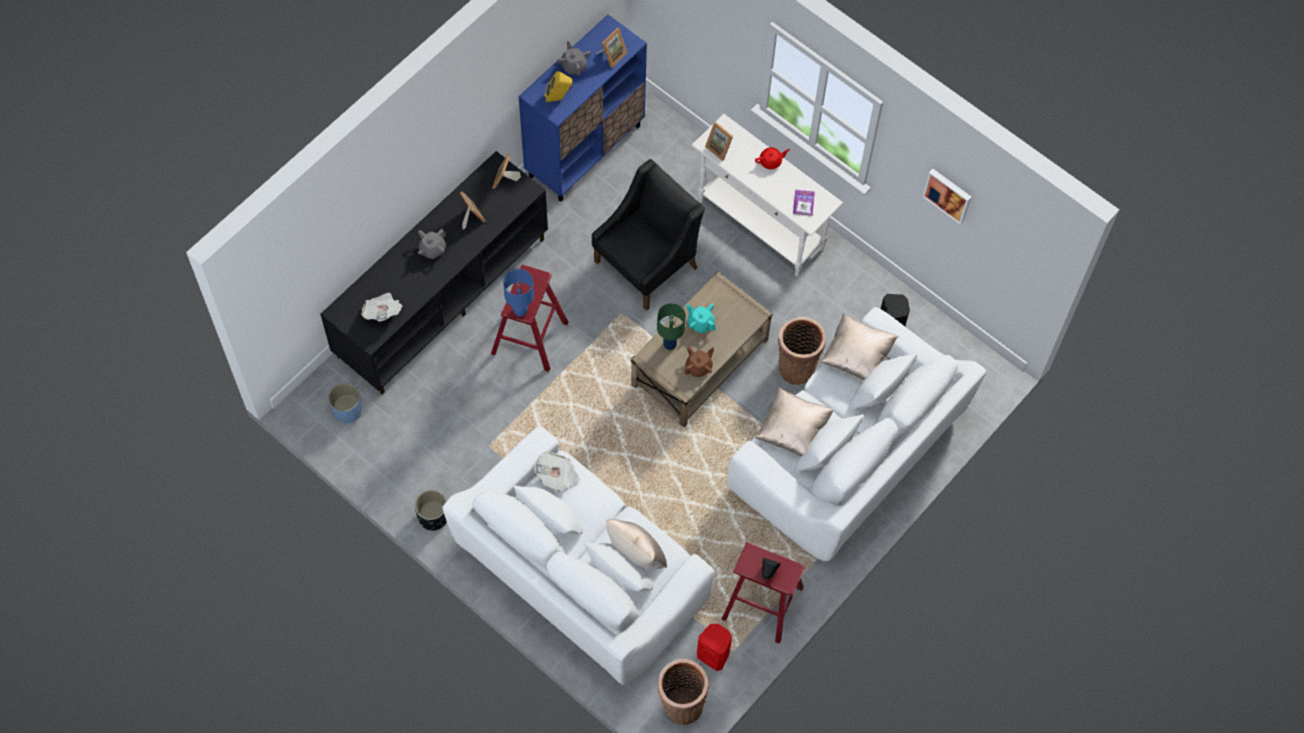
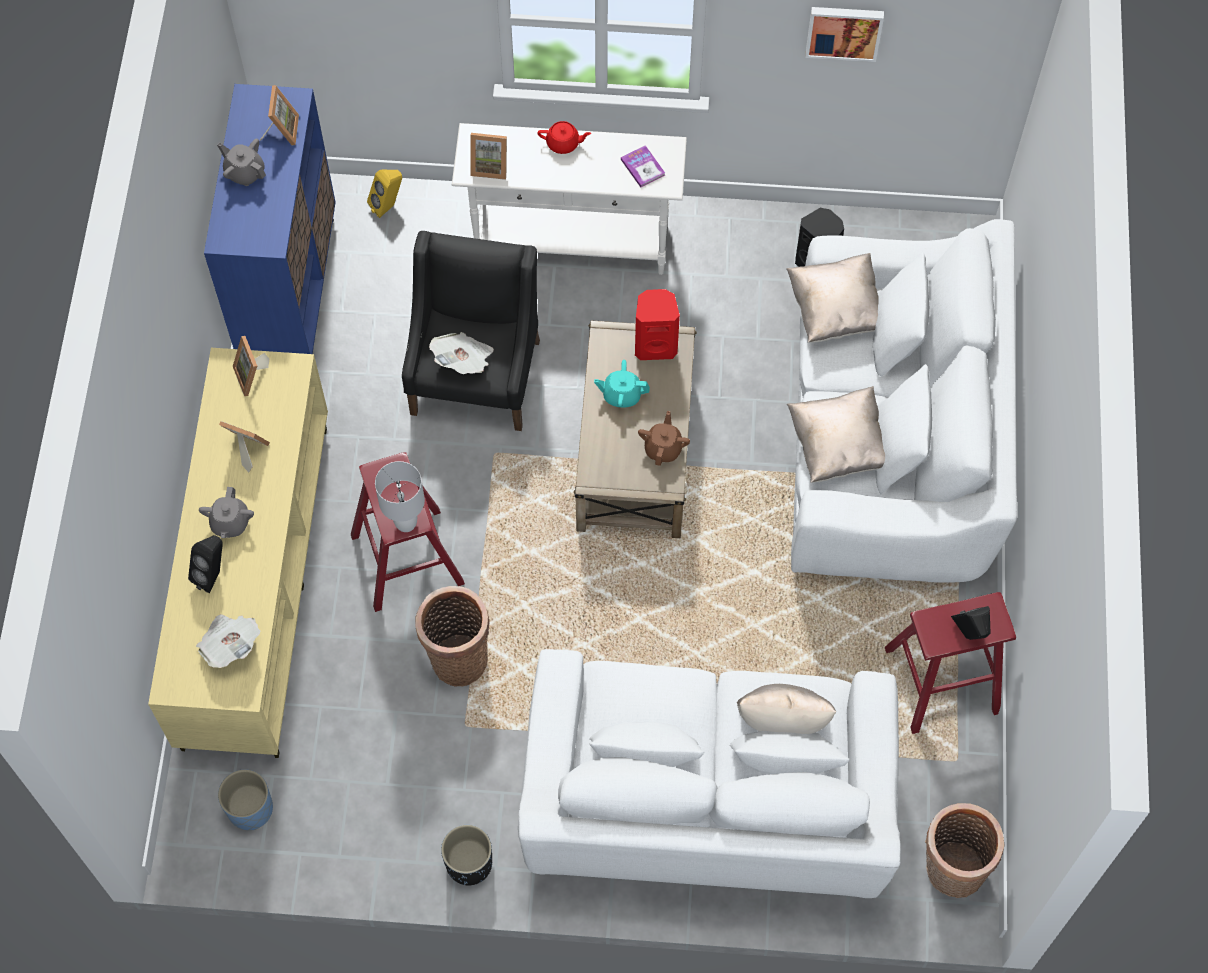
camera: 35 degrees left, 0 degrees up
black tv stand [320,151,548,395] -> beige tv stand [148,348,328,758]
blue table lamp [503,269,534,317] -> white table lamp [375,461,425,532]
newspaper [534,451,580,491] -> newspaper moved to [429,332,494,374]
yellow speaker [545,71,572,102] -> yellow speaker moved to [367,170,402,218]
green table lamp [657,303,686,350] -> none
red speaker [697,624,732,671] -> red speaker moved to [635,289,680,360]
red teapot [755,147,790,169] -> red teapot turned 60 degrees clockwise [538,121,591,154]
basket [778,317,826,385] -> basket moved to [415,586,490,687]
none -> black speaker [188,535,223,593]

